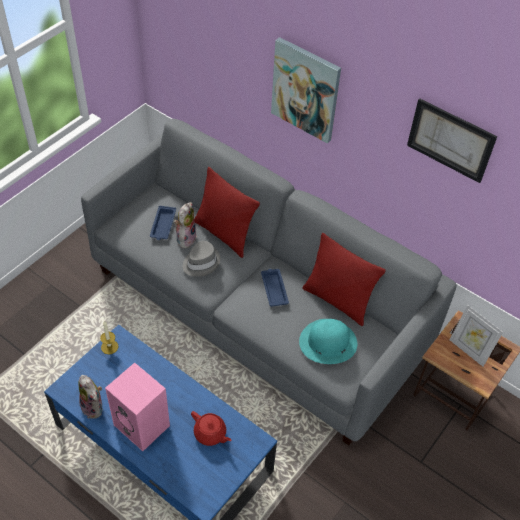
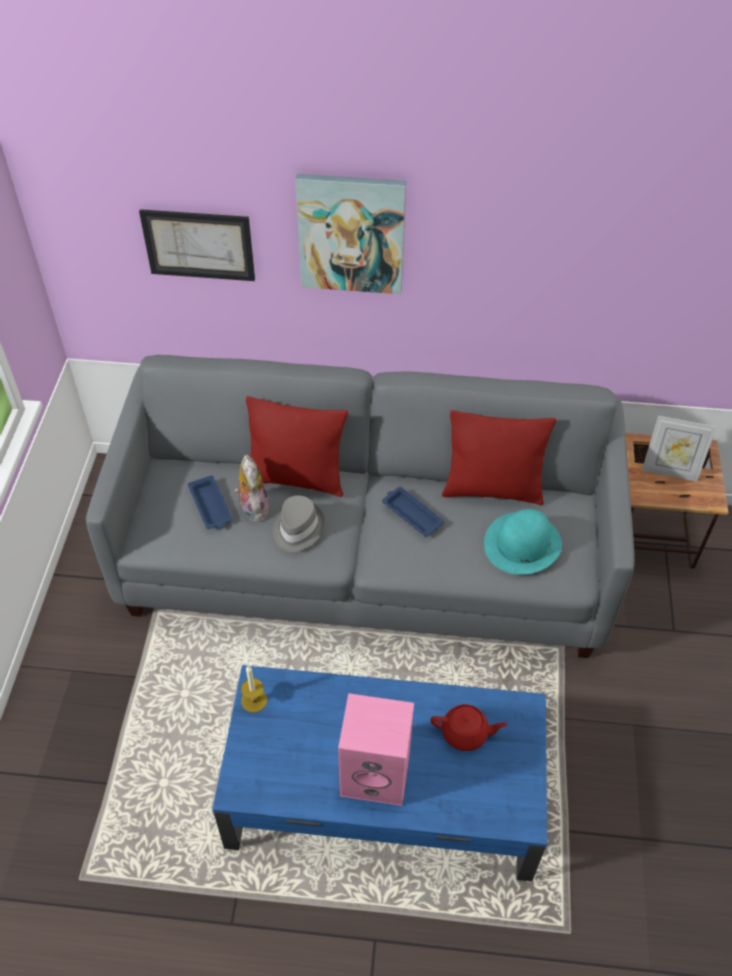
camera: 30 degrees left, 0 degrees up
plush toy [78,375,102,419] -> none
picture [407,98,497,183] -> picture moved to [139,209,255,281]

